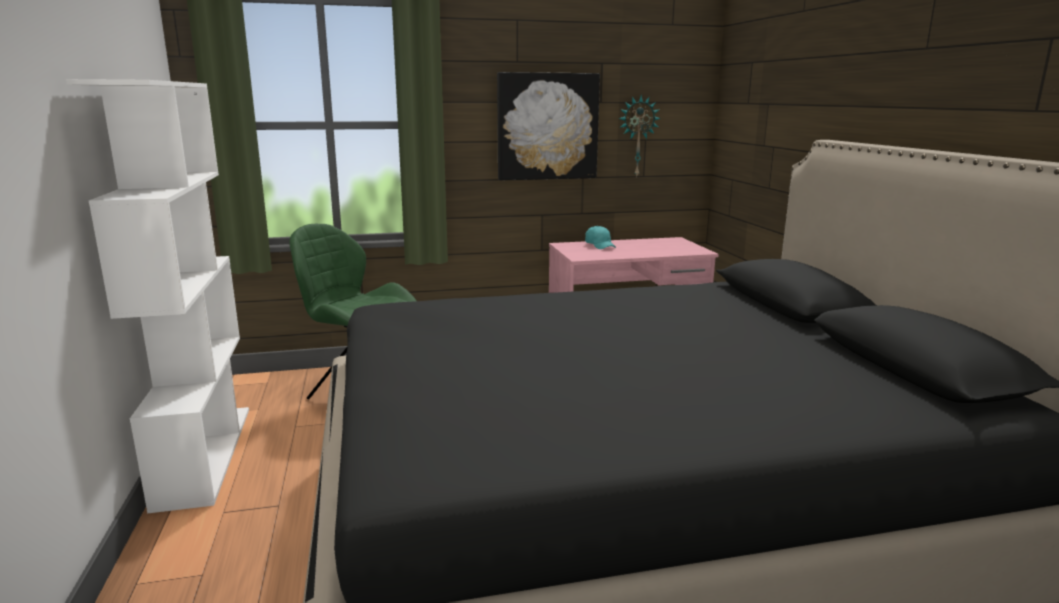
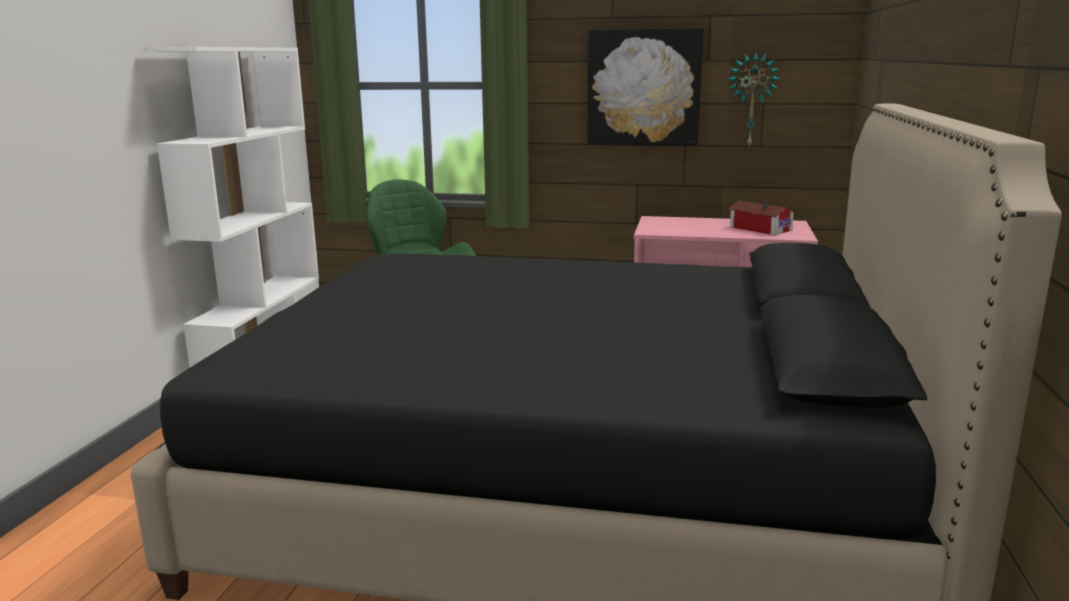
camera: 25 degrees right, 0 degrees up
turquoise cap [585,226,616,249] -> none
none -> toy house [729,200,796,235]

